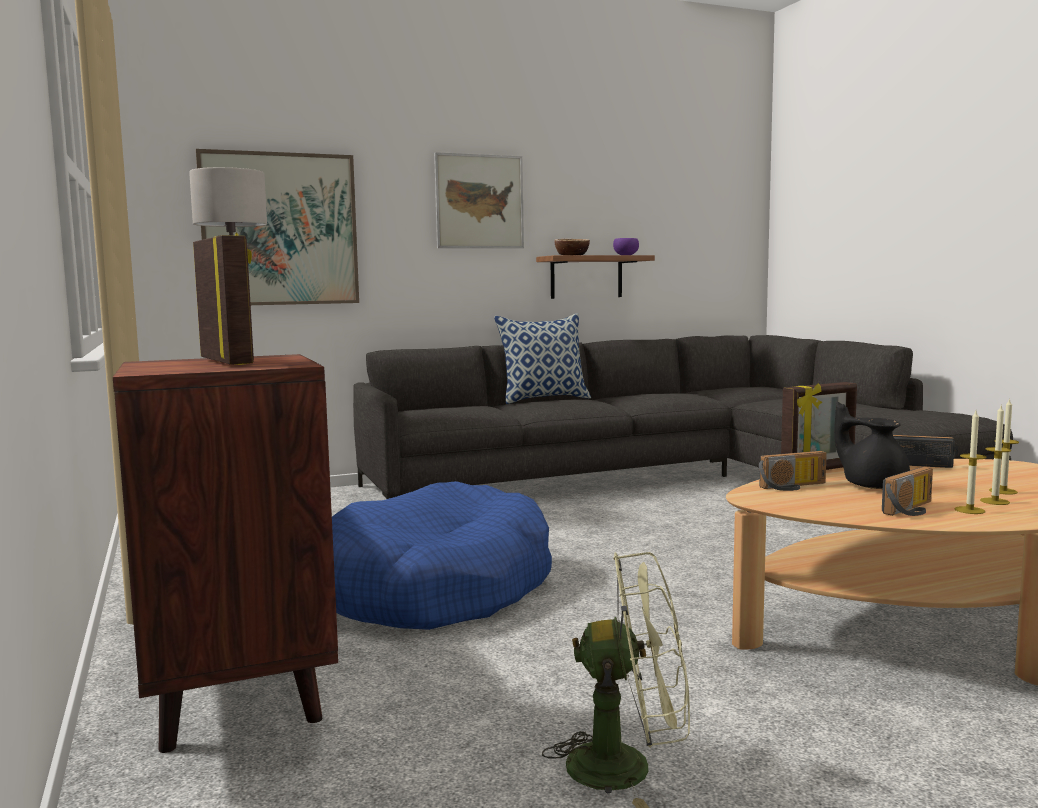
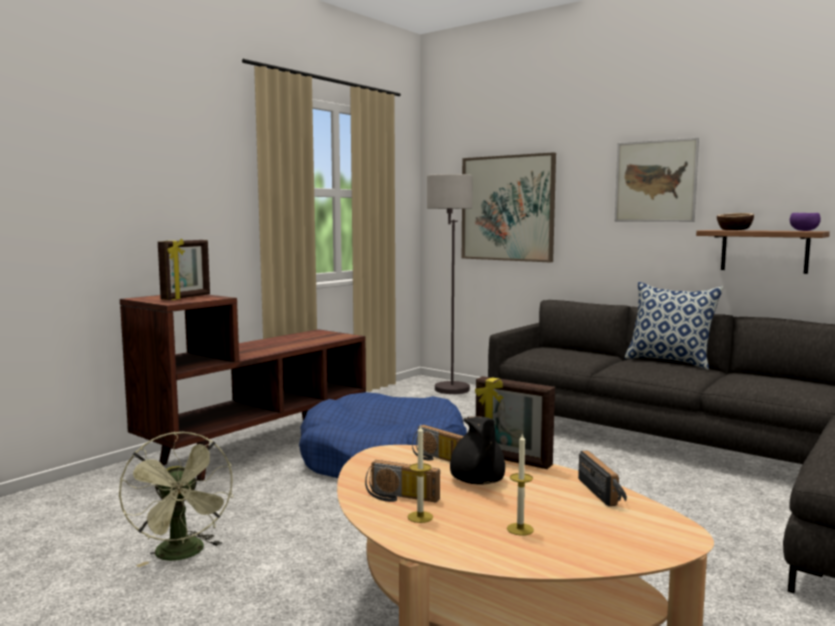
camera: 60 degrees right, 0 degrees up
black teapot [834,402,910,489] -> black teapot turned 150 degrees clockwise [450,416,505,485]
candle [980,406,1011,505] -> none

